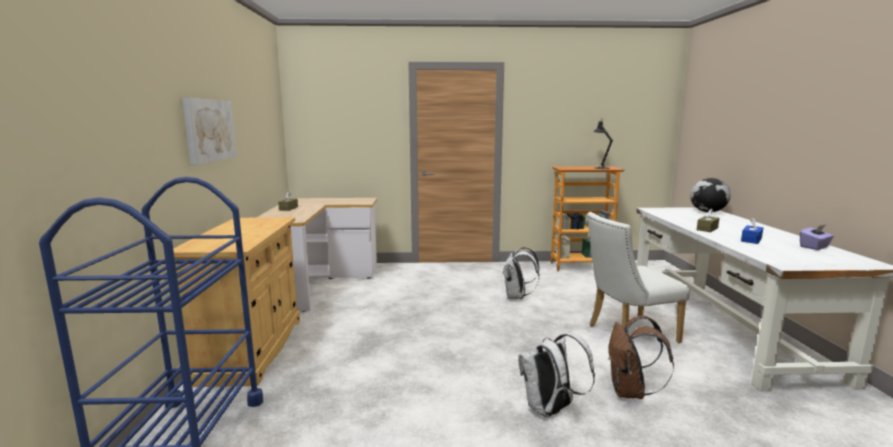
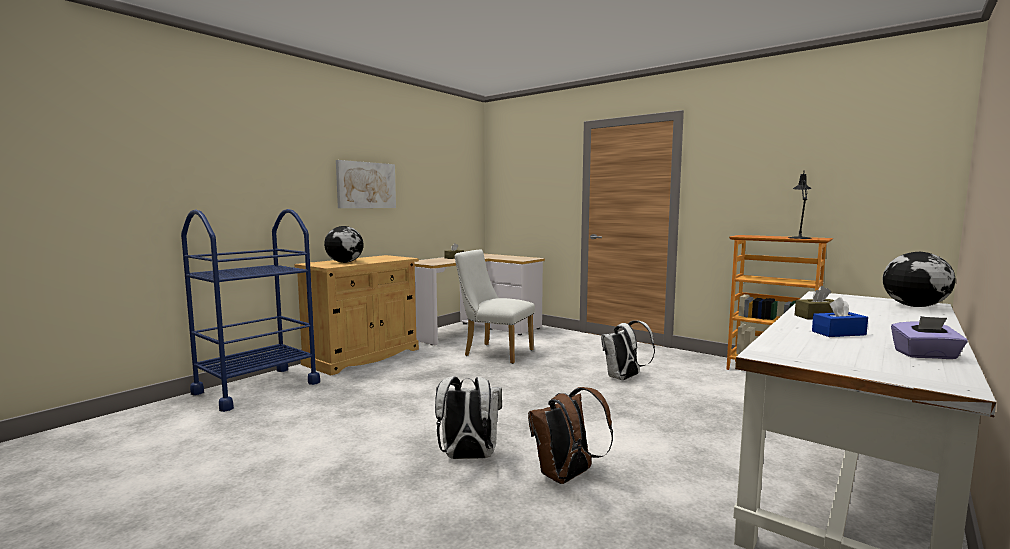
camera: 40 degrees right, 5 degrees down
white chair [587,212,690,343] -> white chair moved to [454,250,535,364]
none -> globe [324,226,364,263]

